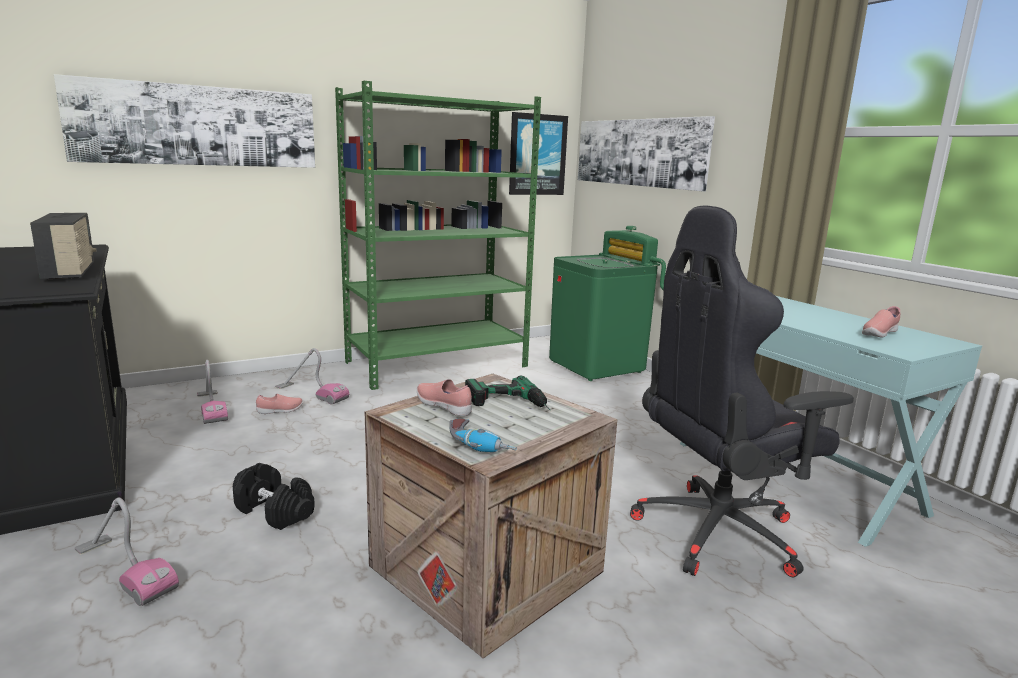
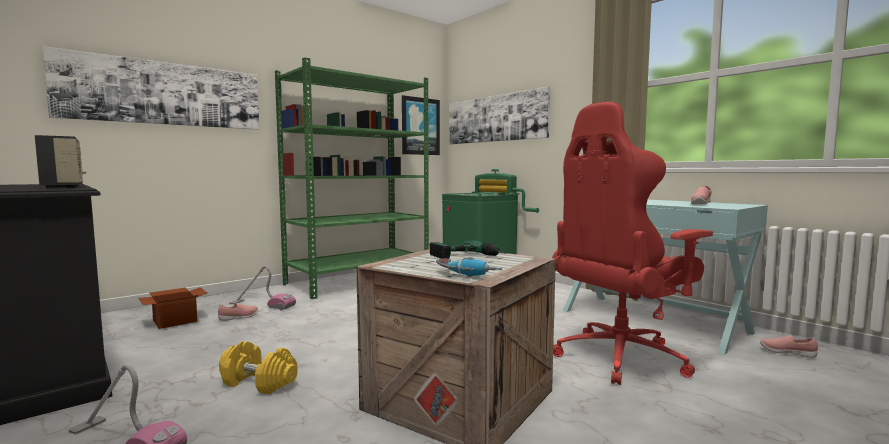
camera: 10 degrees left, 10 degrees down
vacuum cleaner [197,360,228,424] -> cardboard box [139,287,207,329]
black dumbbell [233,463,315,530] -> yellow dumbbell [219,341,298,395]
pink shoe [417,379,472,416] -> pink shoe moved to [760,335,818,358]
black office chair [630,206,854,577] -> red office chair [552,101,713,385]

